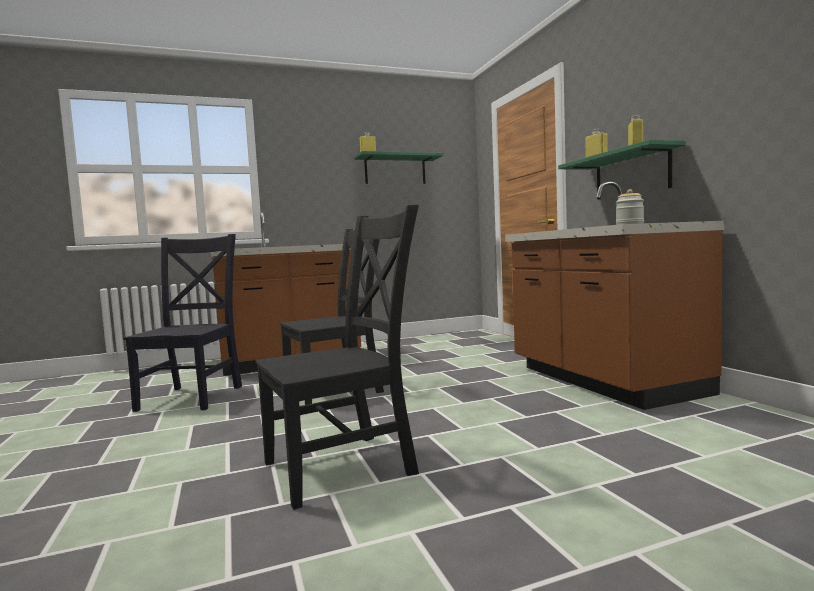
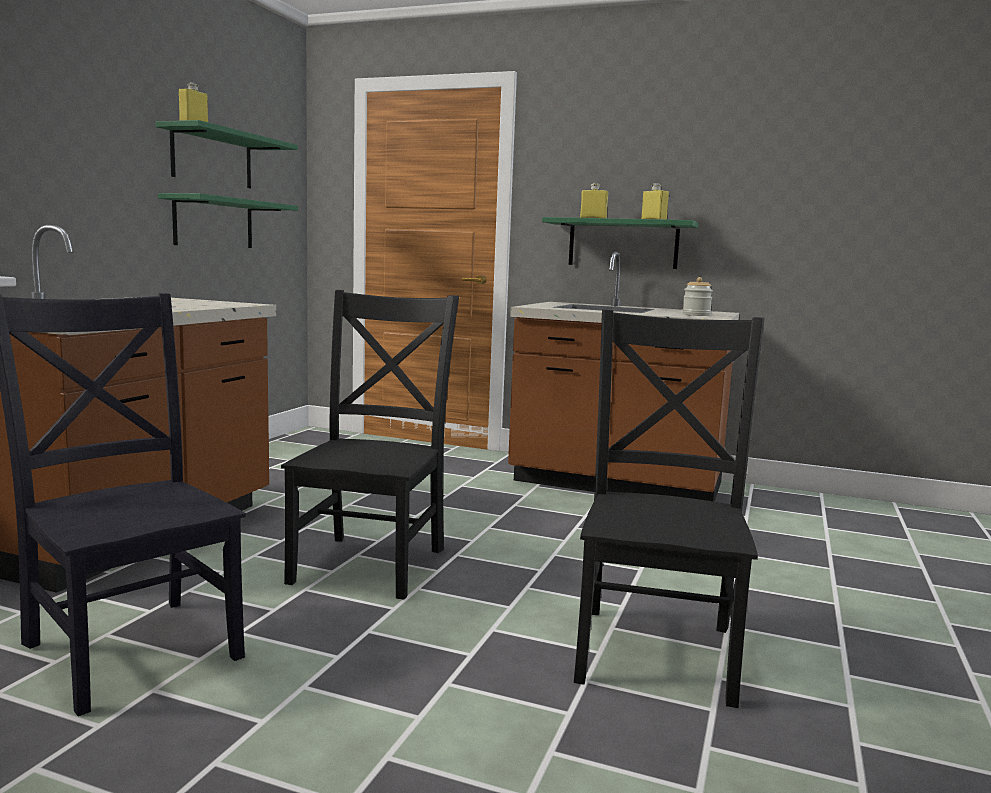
camera: 50 degrees left, 5 degrees up
none -> green shelf [158,193,298,248]

